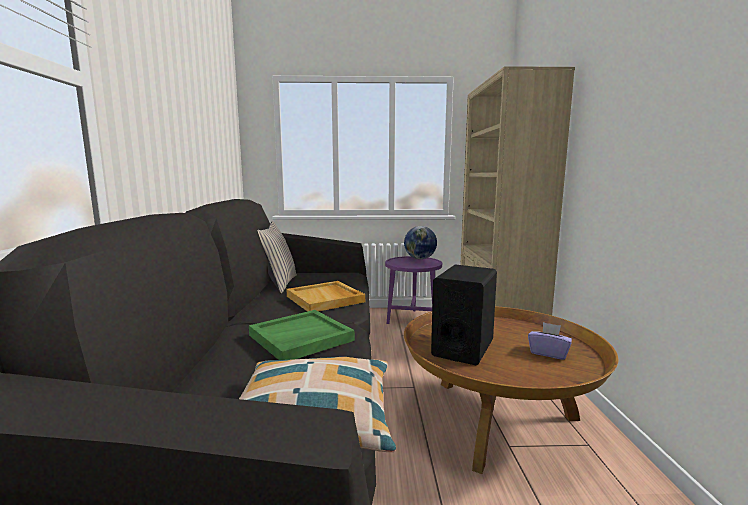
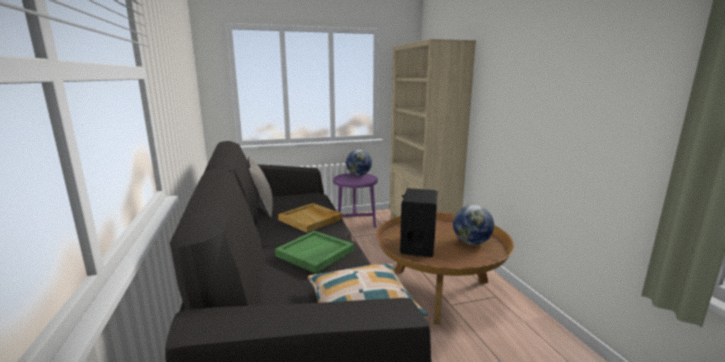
camera: 15 degrees left, 5 degrees up
purple tissue box [528,322,572,360] -> globe [453,205,494,245]

